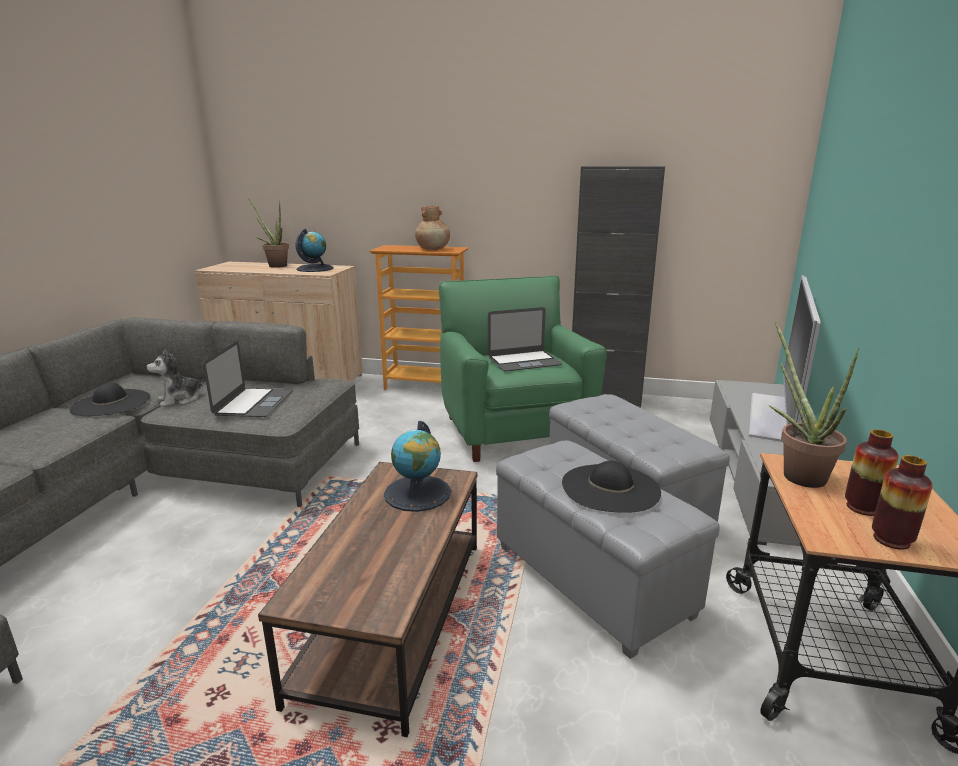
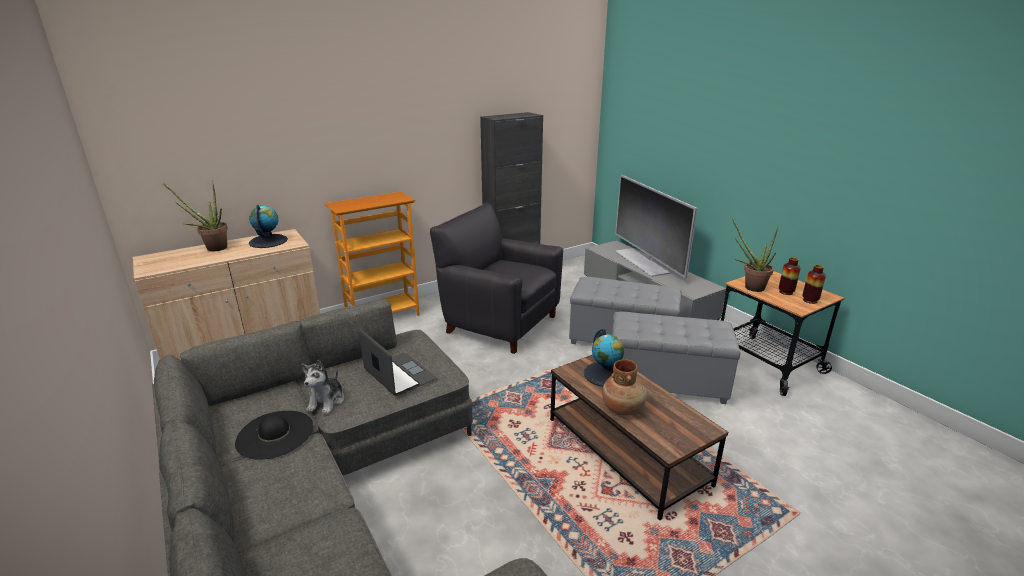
camera: 45 degrees left, 5 degrees up
brown vase [415,206,450,250] -> brown vase moved to [602,359,647,416]
green armchair [439,276,607,462] -> black armchair [430,203,563,354]
laptop [488,307,563,371] -> none
black hat [562,461,661,513] -> none

